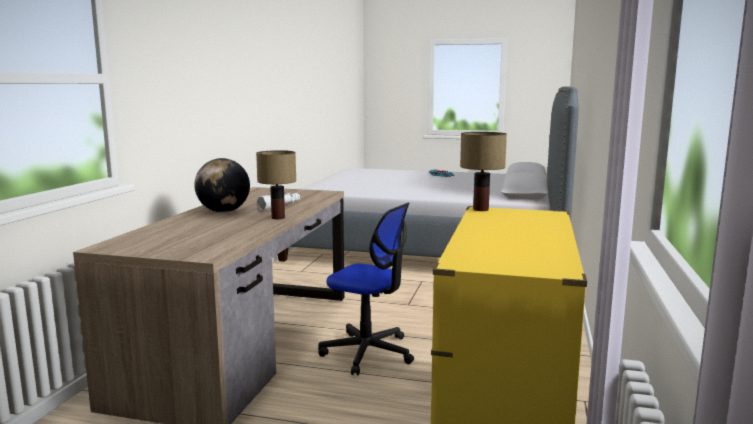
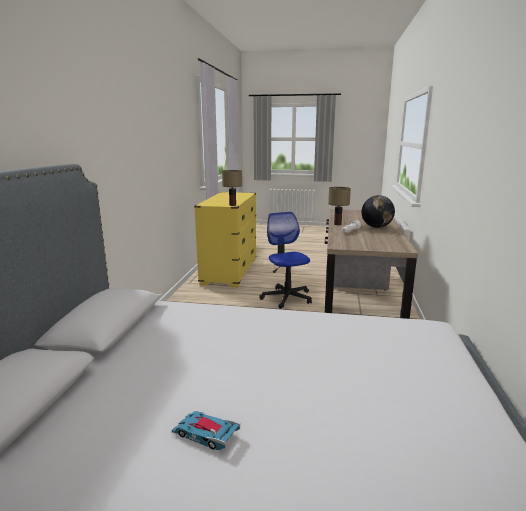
camera: 175 degrees right, 5 degrees up
office chair [318,203,414,375] -> office chair turned 45 degrees clockwise [259,212,312,309]

